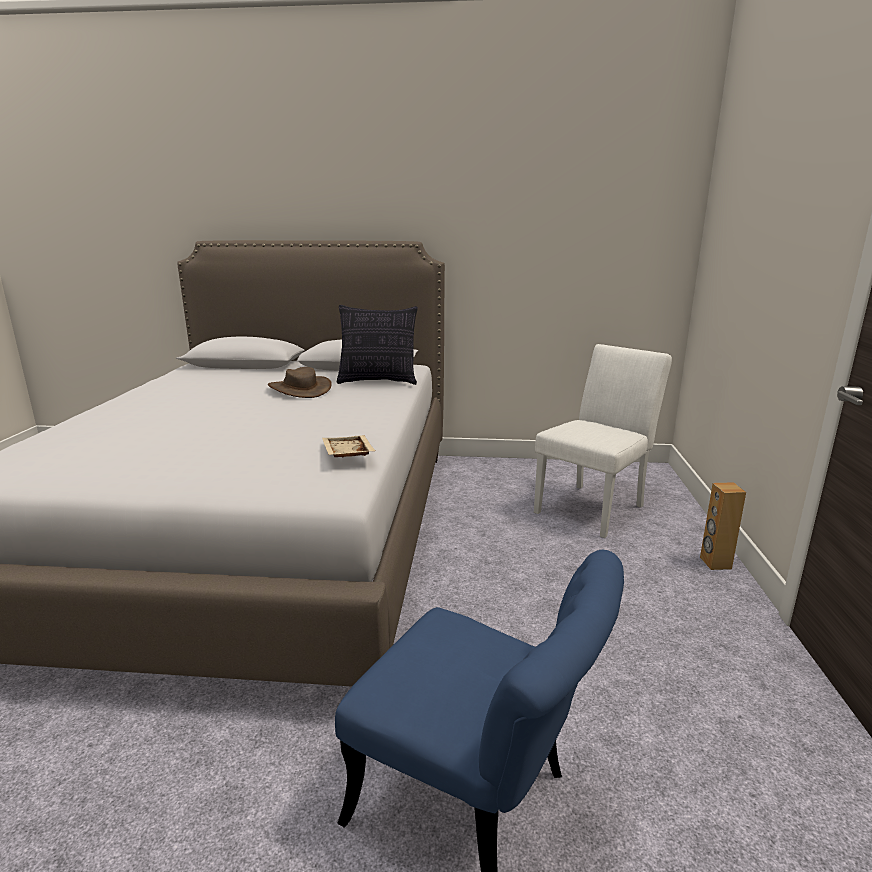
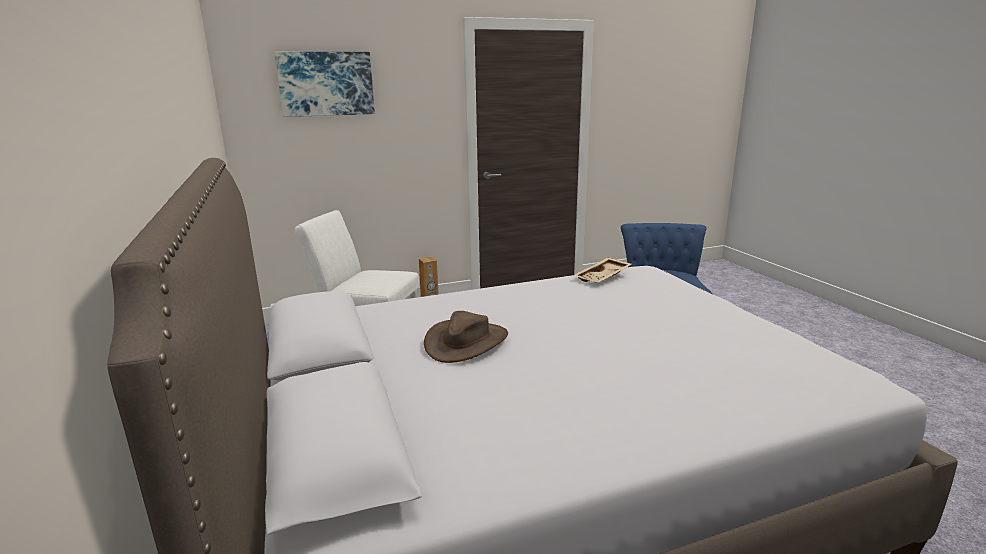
camera: 115 degrees left, 0 degrees up
pillow [337,305,418,385] -> none
none -> picture [275,52,375,117]

